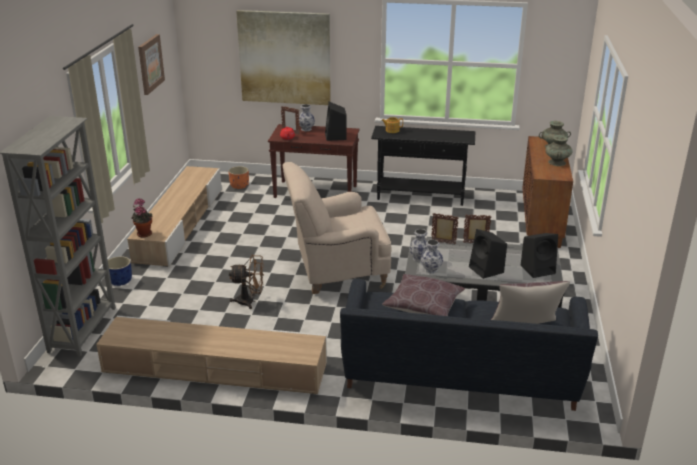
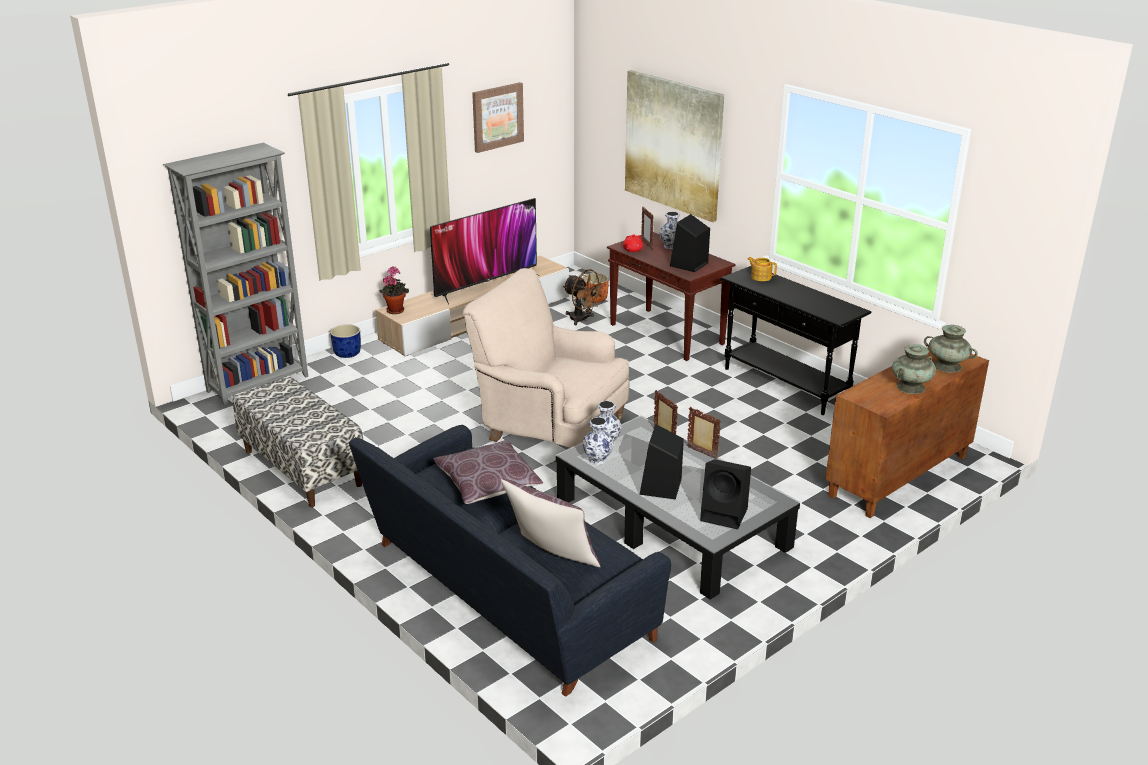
camera: 40 degrees right, 0 degrees up
beige tv stand [96,316,327,394] -> bench [233,377,363,507]
brown fan [229,254,264,309] -> brown fan moved to [563,269,606,325]
none -> television [430,198,538,305]

